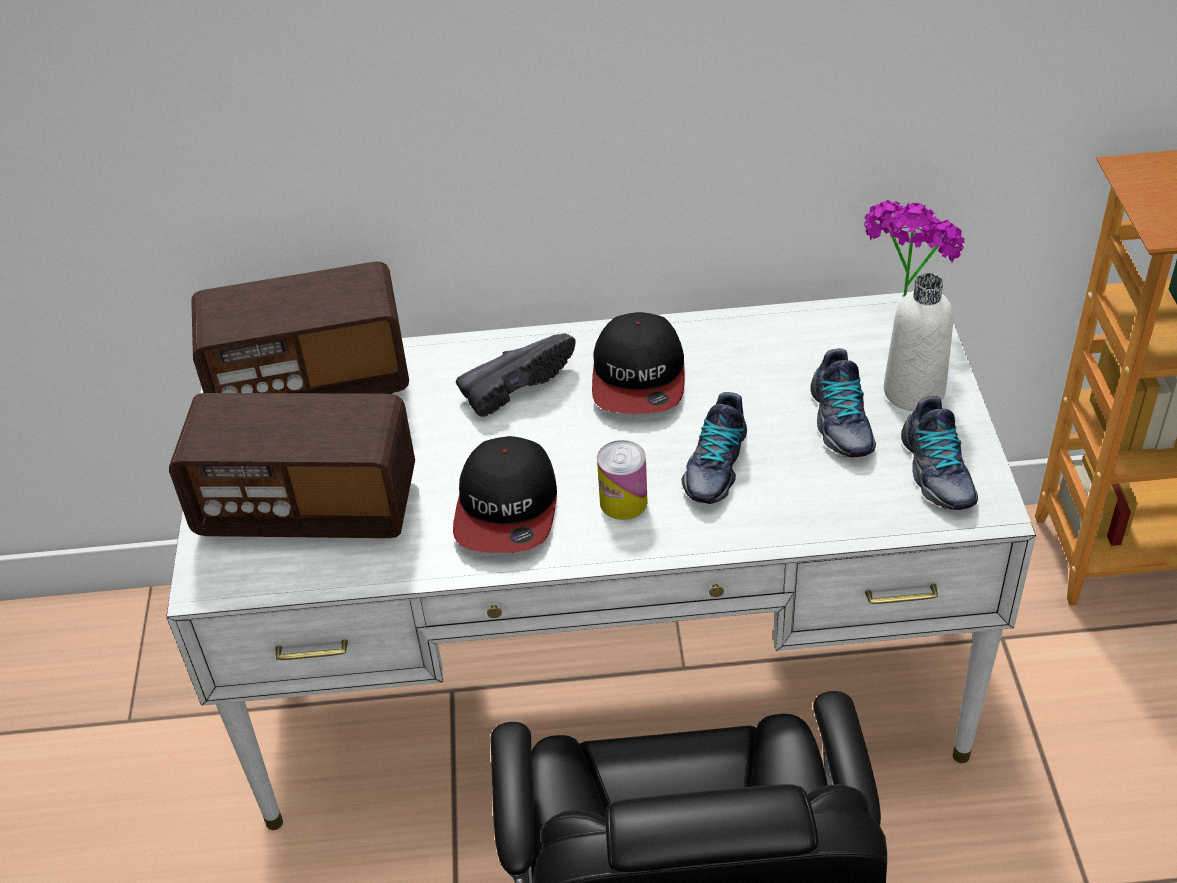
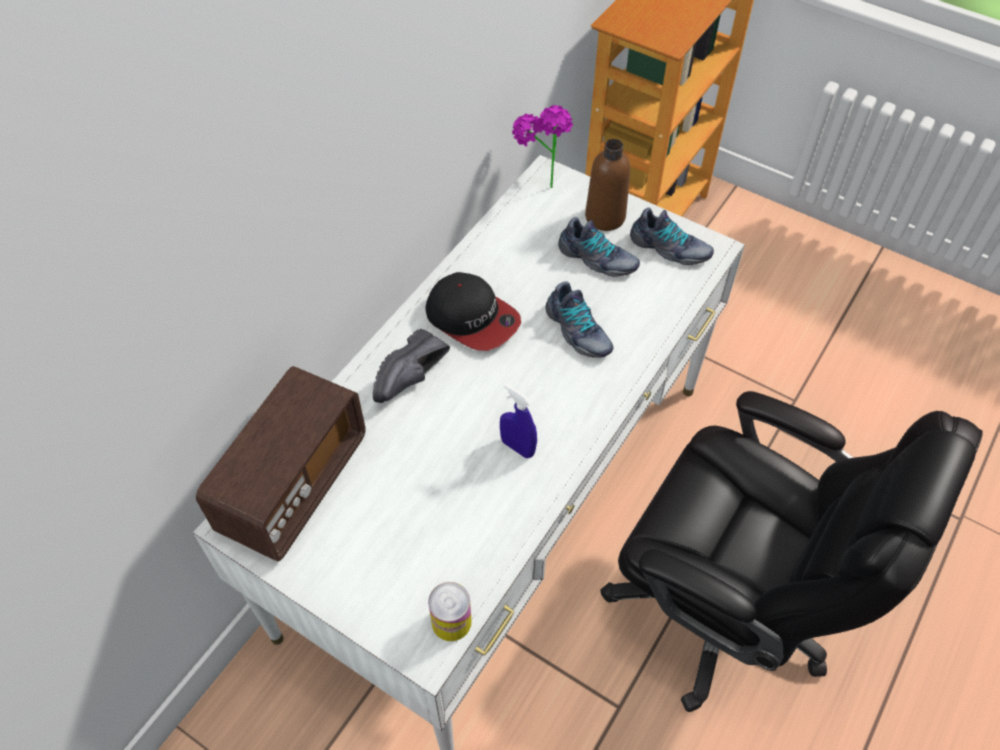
camera: 55 degrees left, 10 degrees up
radio [169,393,415,538] -> none
cap [453,436,557,553] -> blue spray bottle [500,384,537,458]
black shoe [456,333,575,417] -> black shoe turned 150 degrees counterclockwise [373,329,450,403]
can [597,440,648,520] -> can moved to [428,582,472,641]
white bottle [884,273,953,411] -> brown bottle [585,139,630,231]

